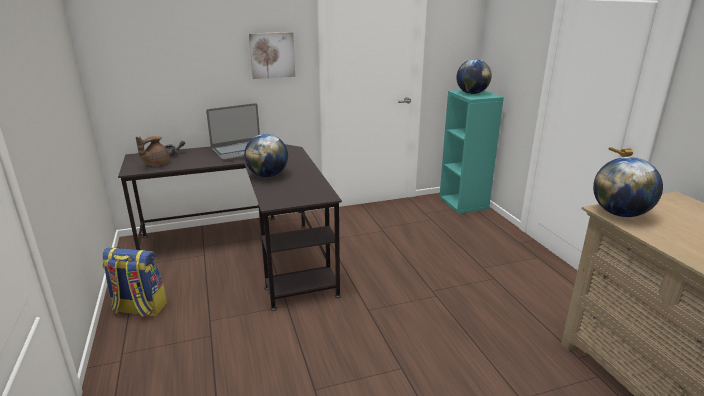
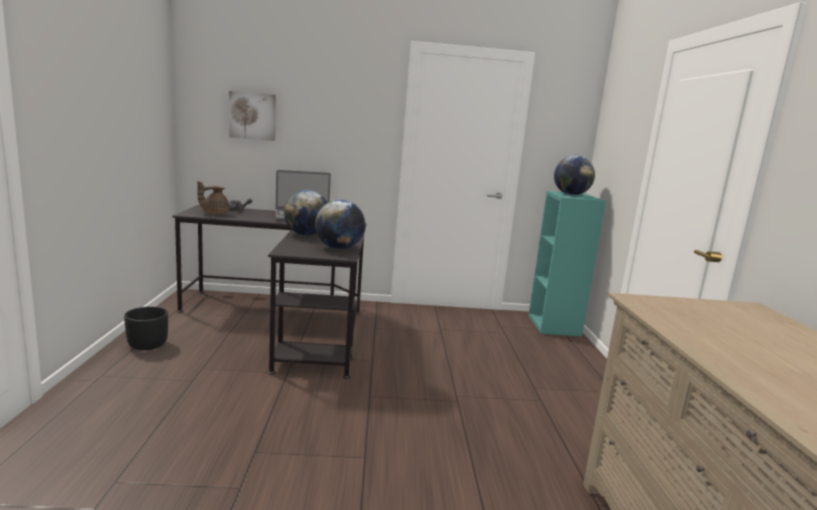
camera: 15 degrees right, 10 degrees down
backpack [102,247,167,317] -> black planter [124,306,168,350]
picture [249,32,295,79] -> picture moved to [229,91,276,141]
globe [593,157,663,217] -> globe moved to [315,199,365,249]

